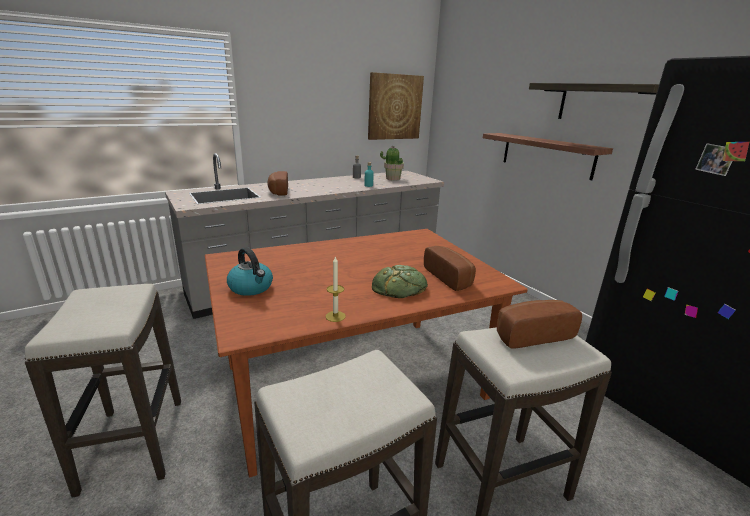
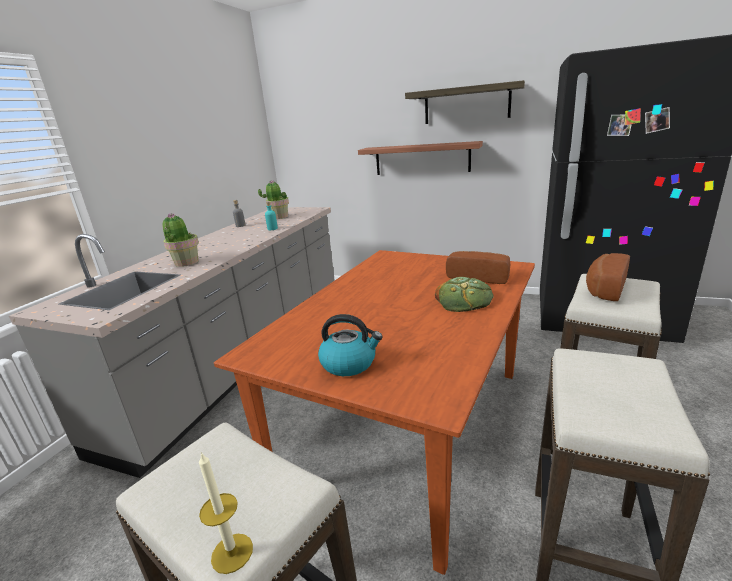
camera: 35 degrees left, 0 degrees up
bread [267,171,288,195] -> potted plant [162,213,199,267]
candle [325,256,346,322] -> candle moved to [199,452,253,574]
picture [368,72,424,140] -> none

